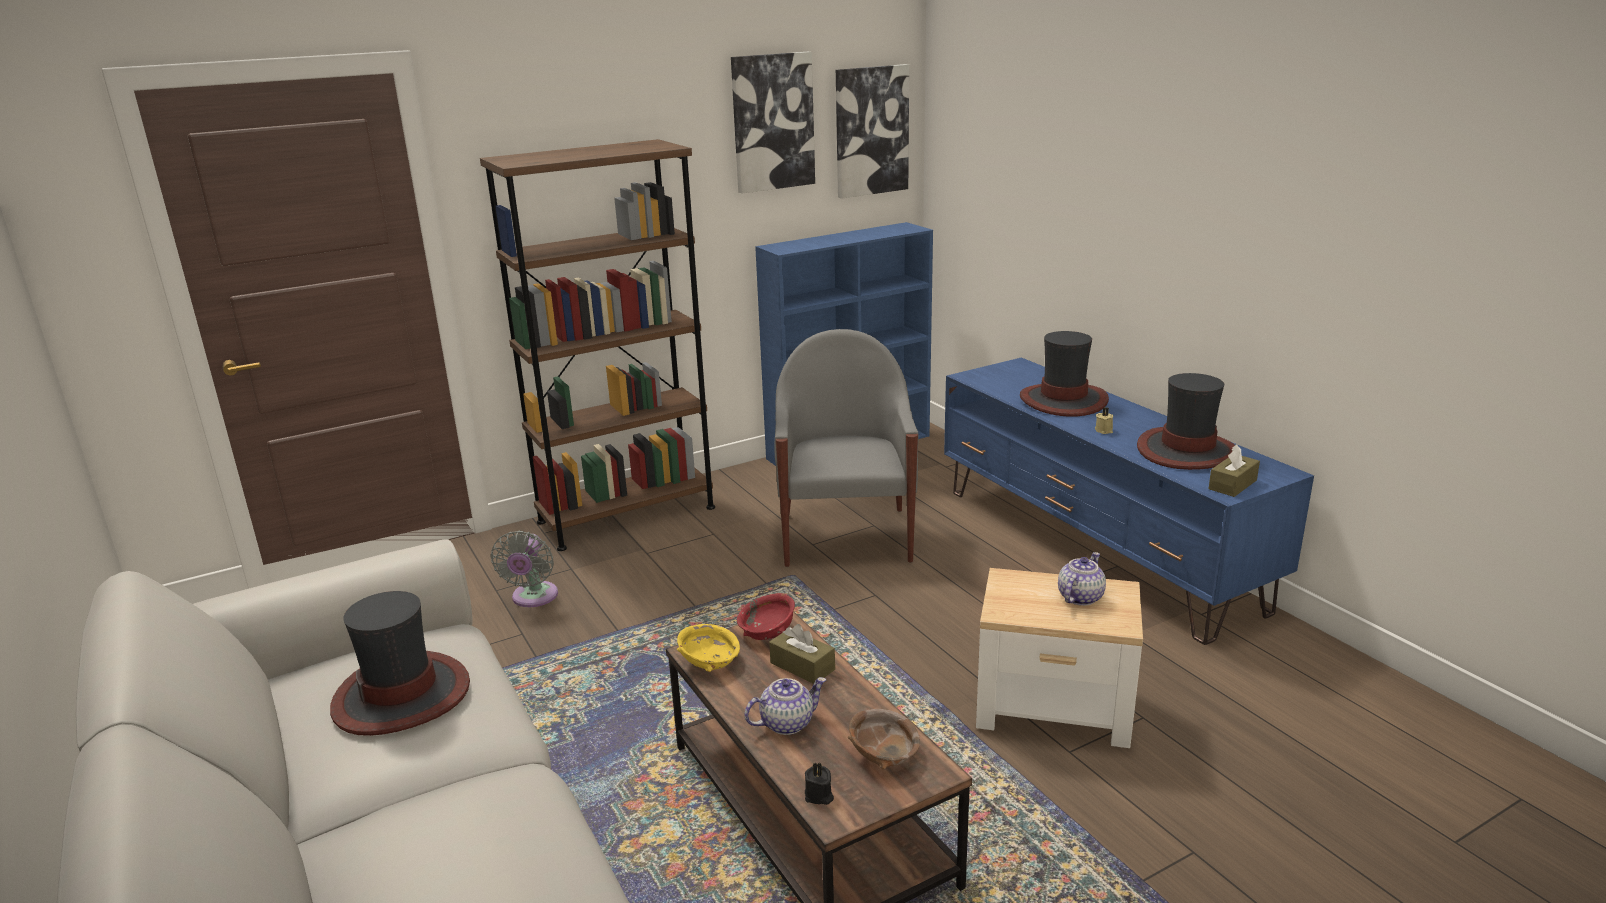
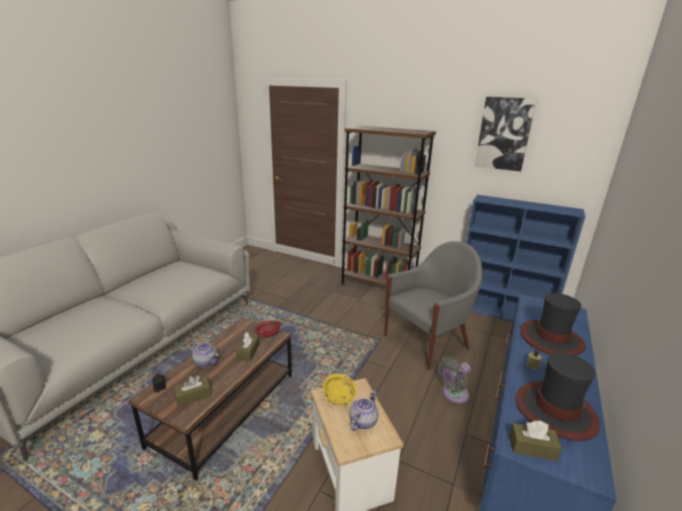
camera: 55 degrees right, 0 degrees up
hat [330,591,470,736] -> none
grey fan [491,531,558,607] -> grey fan moved to [438,357,471,404]
yellow bowl [677,624,740,672] -> yellow bowl moved to [323,373,357,405]
picture [836,64,909,199] -> none
brown bowl [848,709,920,769] -> brown tissue box [174,376,211,408]
teapot [1058,552,1106,606] -> teapot turned 60 degrees counterclockwise [349,391,378,431]

